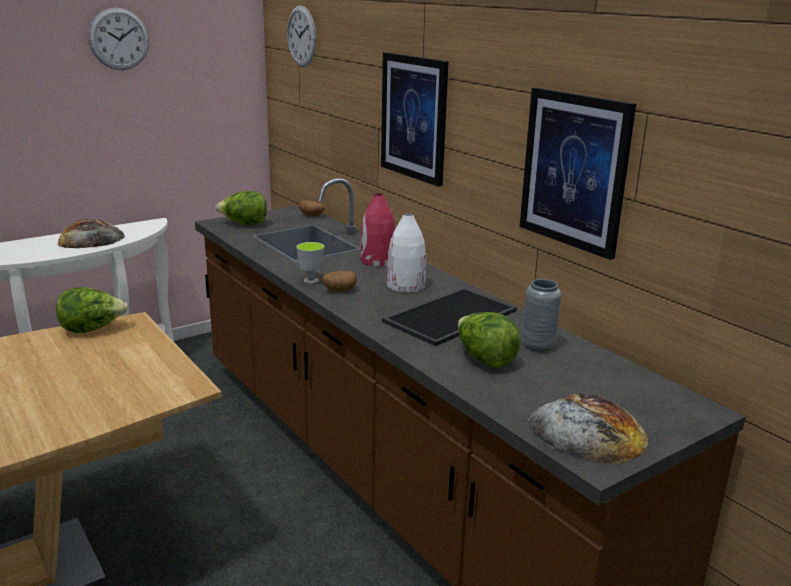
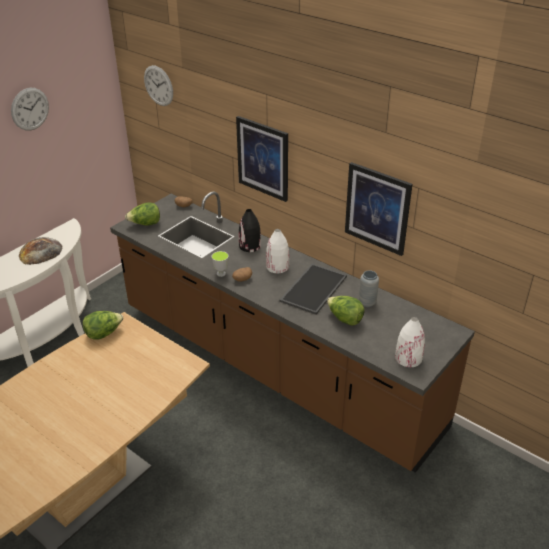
camera: 15 degrees left, 15 degrees up
red vase [360,193,395,266] -> black vase [239,209,261,252]
bread [528,393,649,464] -> white vase [395,317,425,367]

